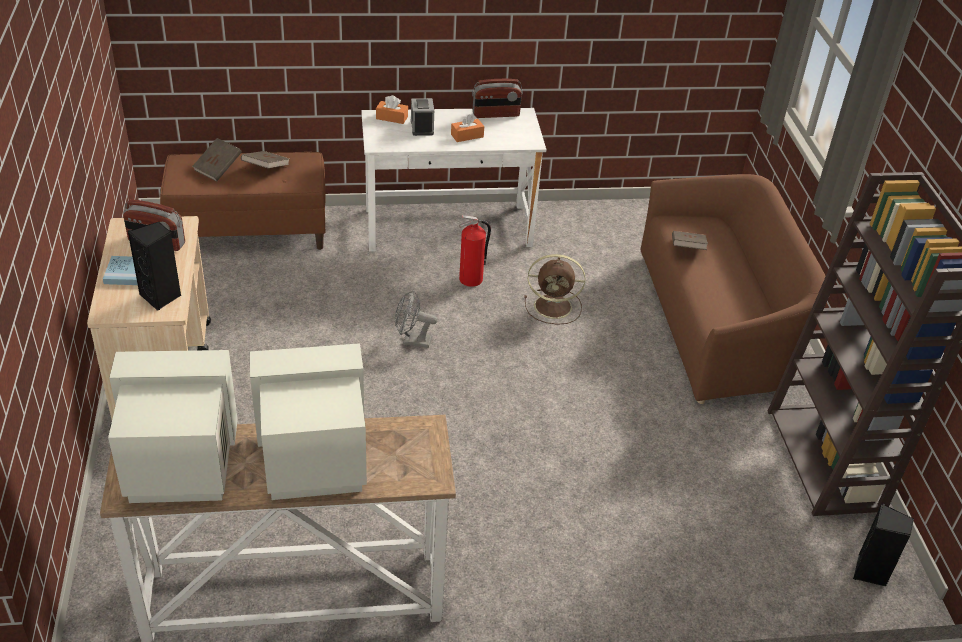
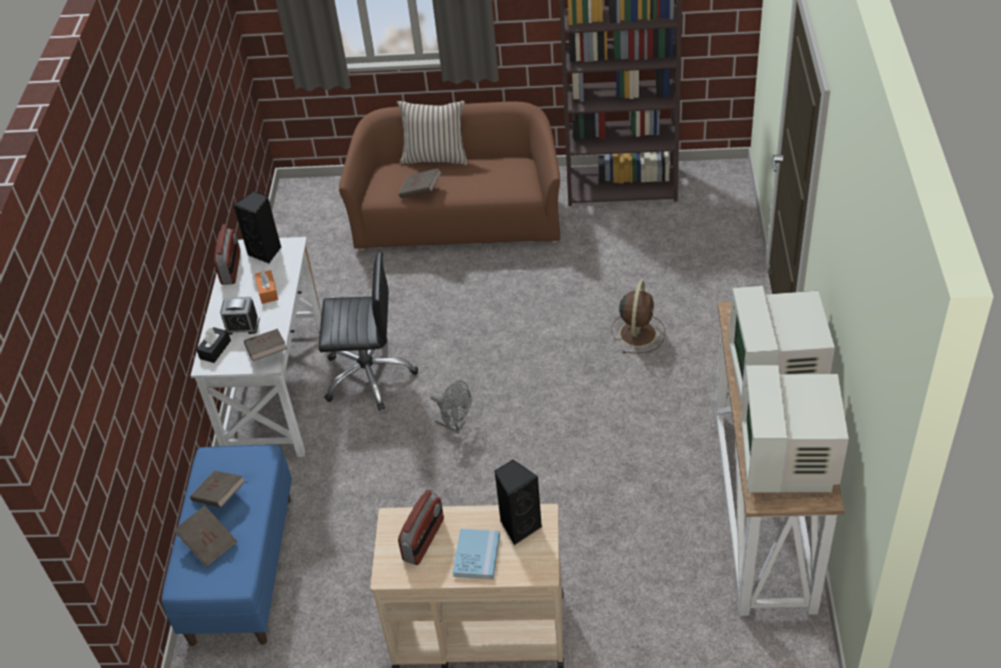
camera: 75 degrees left, 5 degrees up
brown bench [160,152,326,250] -> blue bench [162,445,292,646]
orange tissue box [376,95,408,124] -> black tissue box [196,327,231,363]
grey fan [395,290,438,348] -> grey fan turned 75 degrees counterclockwise [430,381,471,432]
fire extinguisher [459,215,491,287] -> black office chair [319,251,418,411]
brown fan [524,254,585,325] -> brown fan moved to [611,280,665,353]
black speaker [853,503,914,586] -> black speaker moved to [234,191,281,264]
none -> brown book [244,329,287,361]
none -> beige pillow [397,101,468,165]

